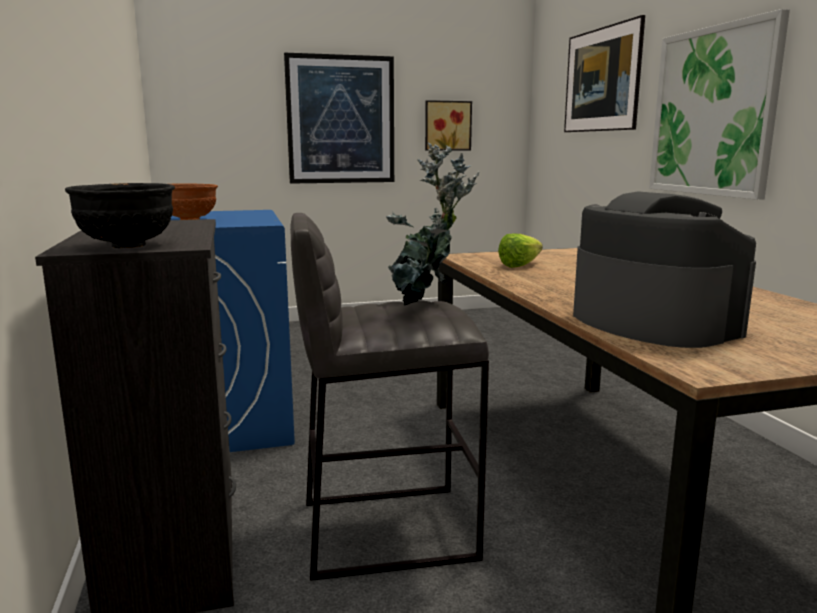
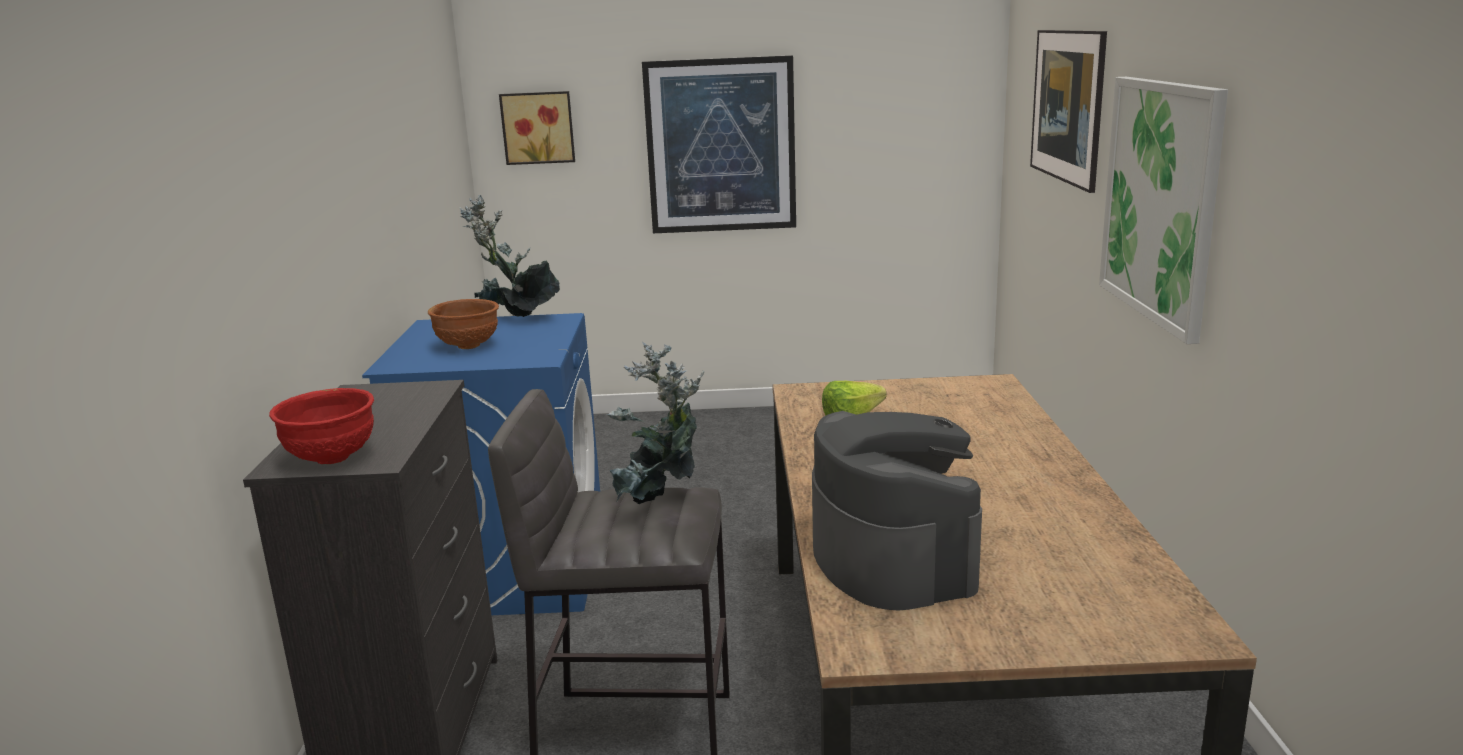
camera: 15 degrees right, 5 degrees up
black bowl [65,183,175,248] -> red bowl [269,388,374,464]
picture [425,100,472,150] -> picture moved to [499,91,575,165]
none -> potted plant [459,195,560,317]

